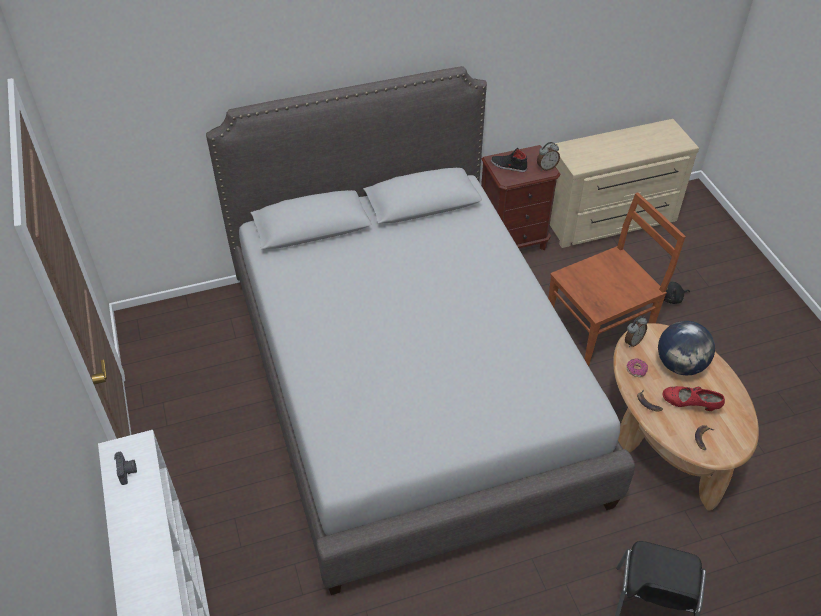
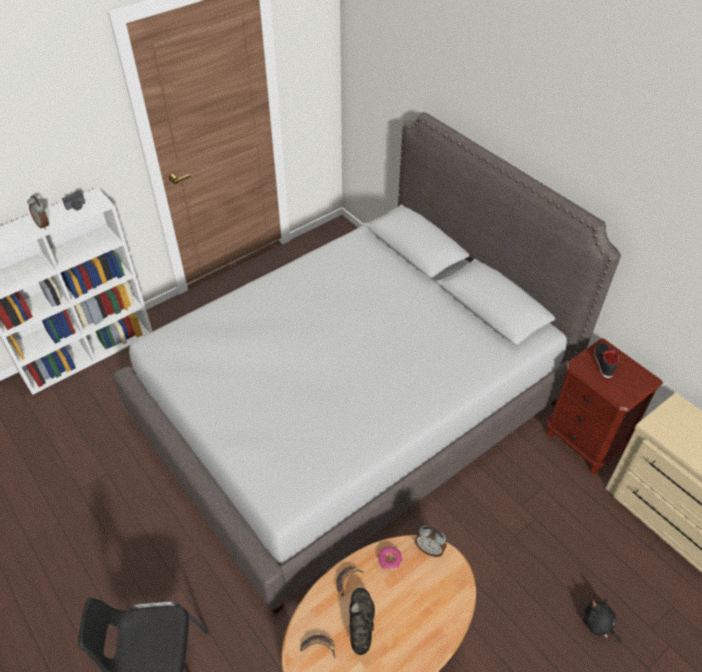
camera: 70 degrees right, 0 degrees up
alarm clock [537,142,560,171] -> alarm clock moved to [27,195,49,230]
brown chair [548,192,686,366] -> none
globe [658,321,715,375] -> none
red shoe [662,386,725,411] -> black shoe [349,588,375,655]

